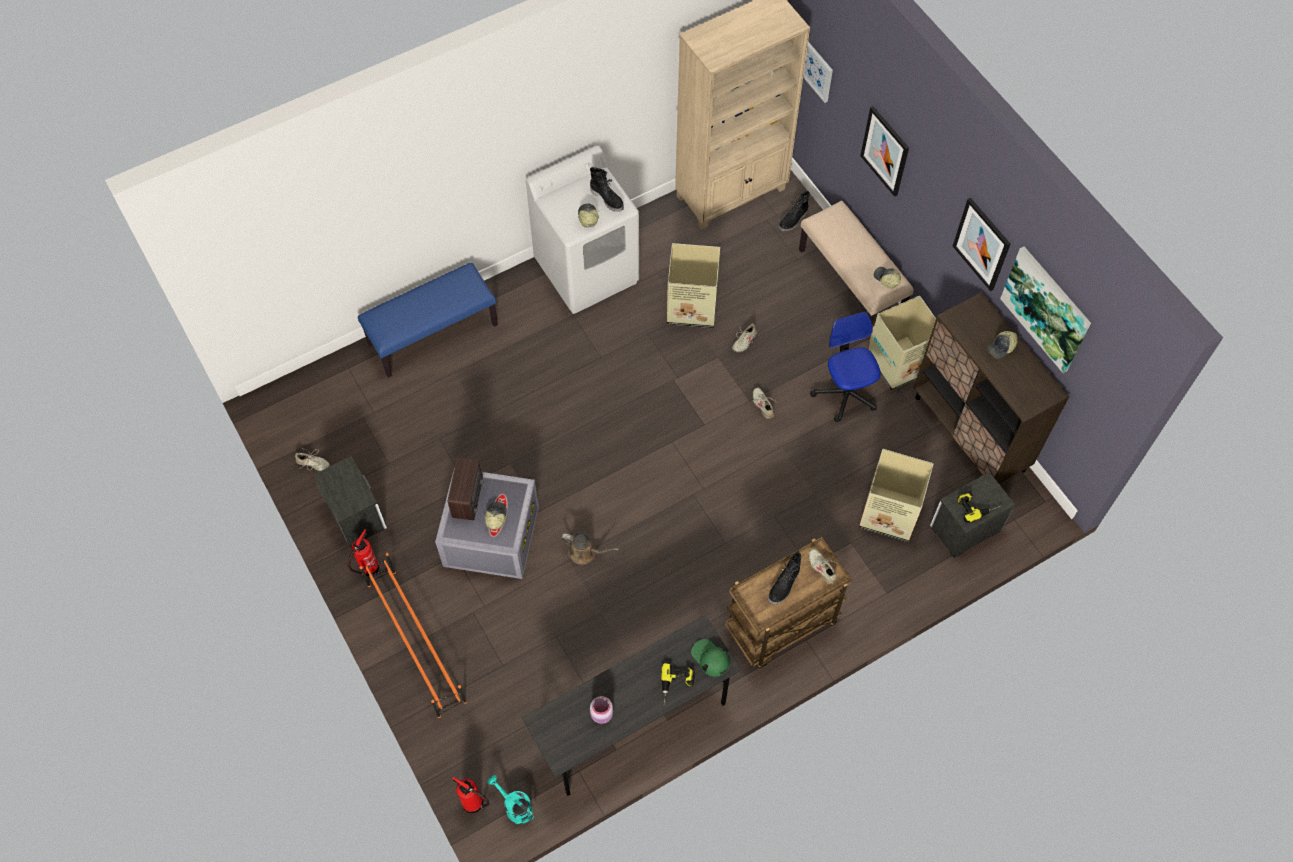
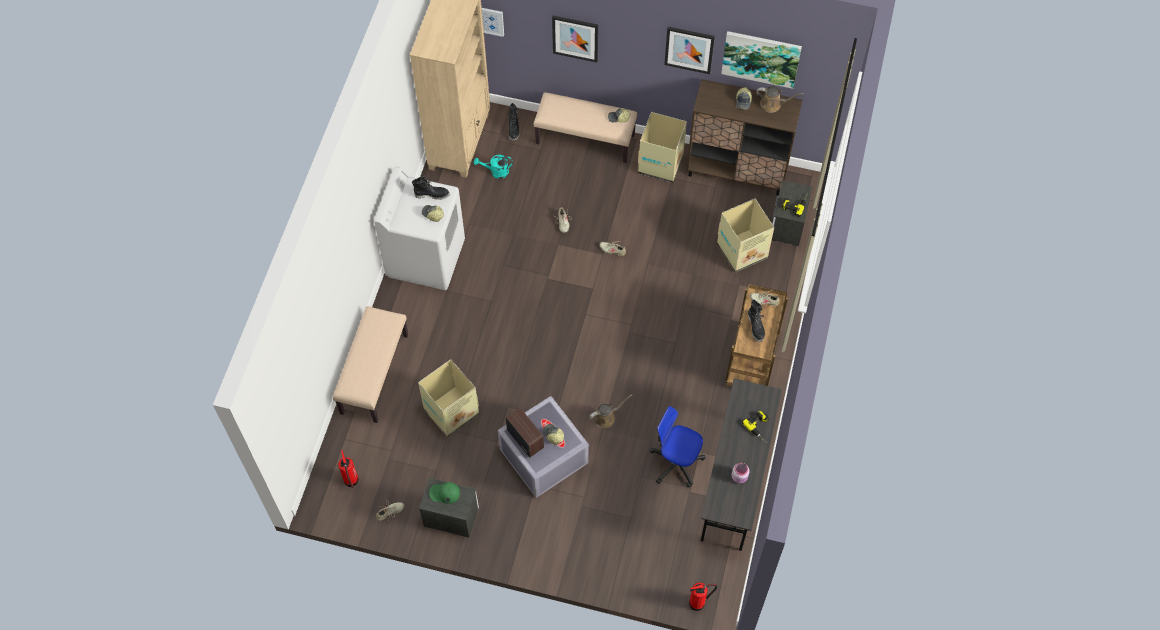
camera: 45 degrees left, 0 degrees up
fire extinguisher [348,529,379,576] -> fire extinguisher moved to [338,450,359,488]
blue bench [358,262,498,378] -> beige bench [333,306,408,423]
orange shoe rack [360,553,467,718] -> none
turquoise watering can [487,775,534,824] -> turquoise watering can moved to [474,155,513,179]
cardboard box [667,243,720,328] -> cardboard box moved to [418,359,479,437]
green cap [691,639,729,677] -> green cap moved to [429,482,460,504]
office chair [810,312,881,422] -> office chair moved to [650,406,706,487]
none -> brown watering can [756,86,804,113]

